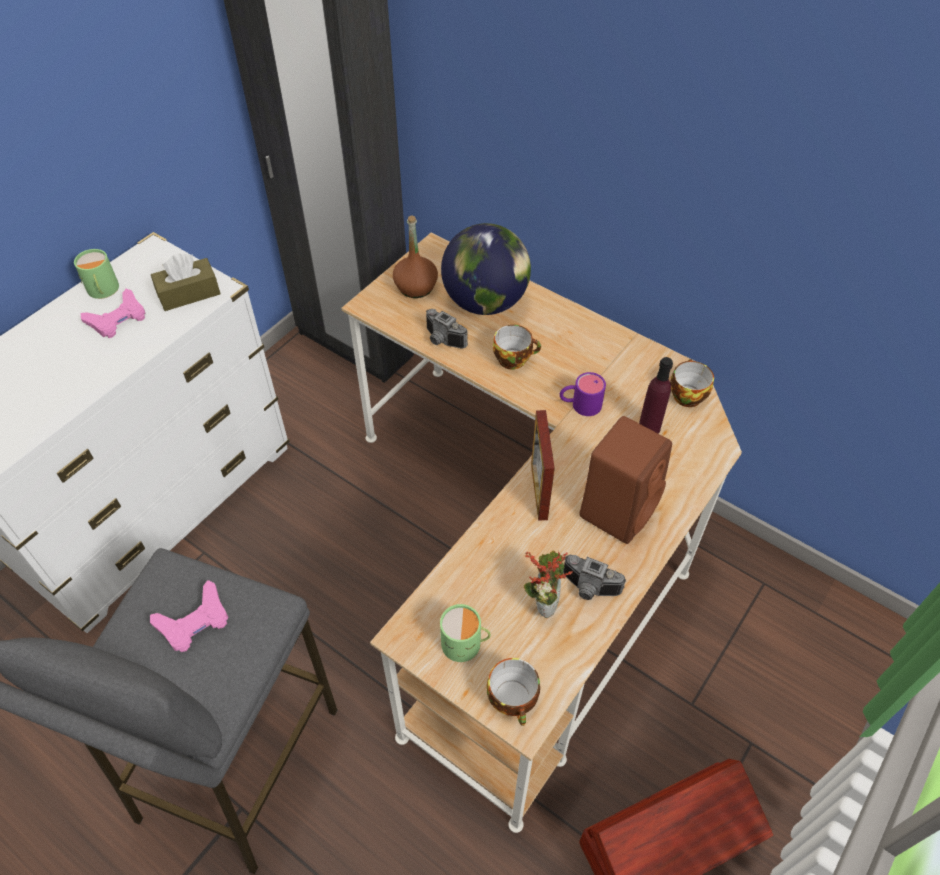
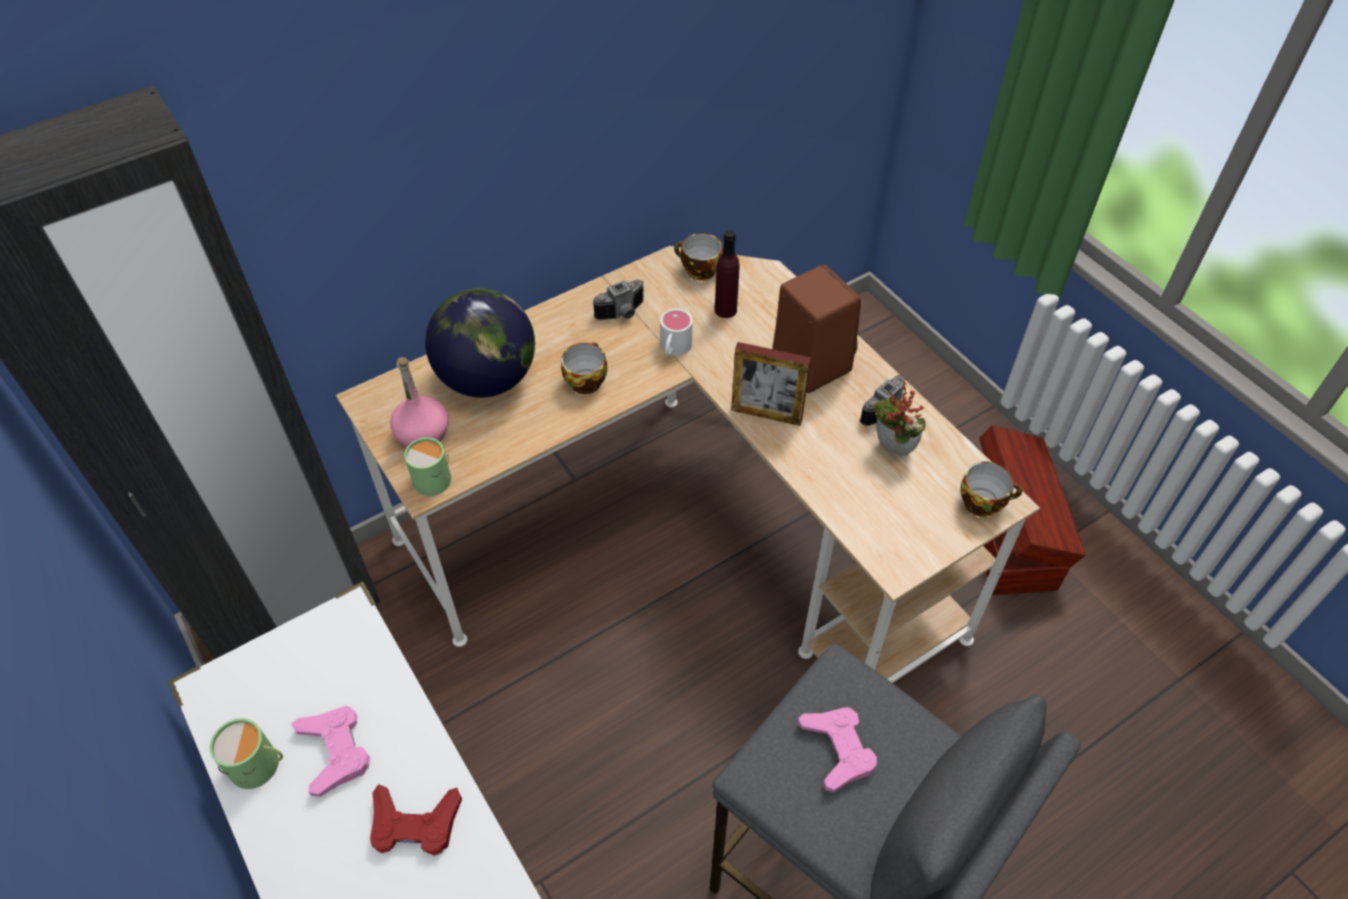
camera: 70 degrees left, 0 degrees up
brown tissue box [151,254,221,311] -> none
brown bottle [393,215,438,298] -> pink bottle [390,357,449,446]
camera [426,309,468,348] -> camera moved to [593,280,644,320]
green mug [440,604,491,662] -> green mug moved to [404,438,451,496]
purple mug [560,372,606,416] -> white mug [660,309,693,357]
none -> red game controller [370,784,462,856]

